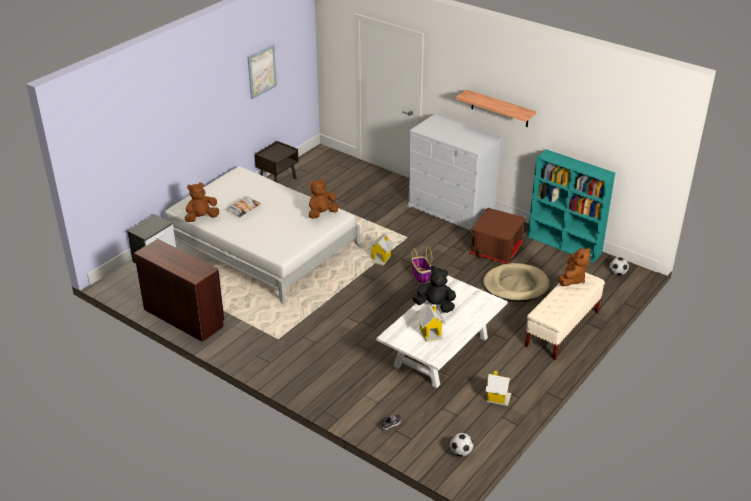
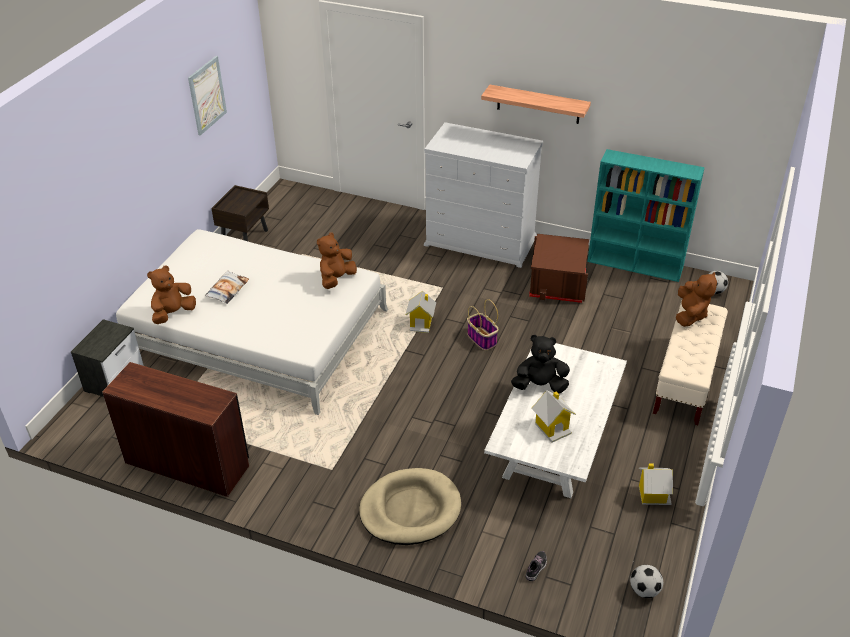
camera: 15 degrees left, 5 degrees up
beige dog bed [483,263,549,302] -> beige dog bed moved to [359,468,461,545]

